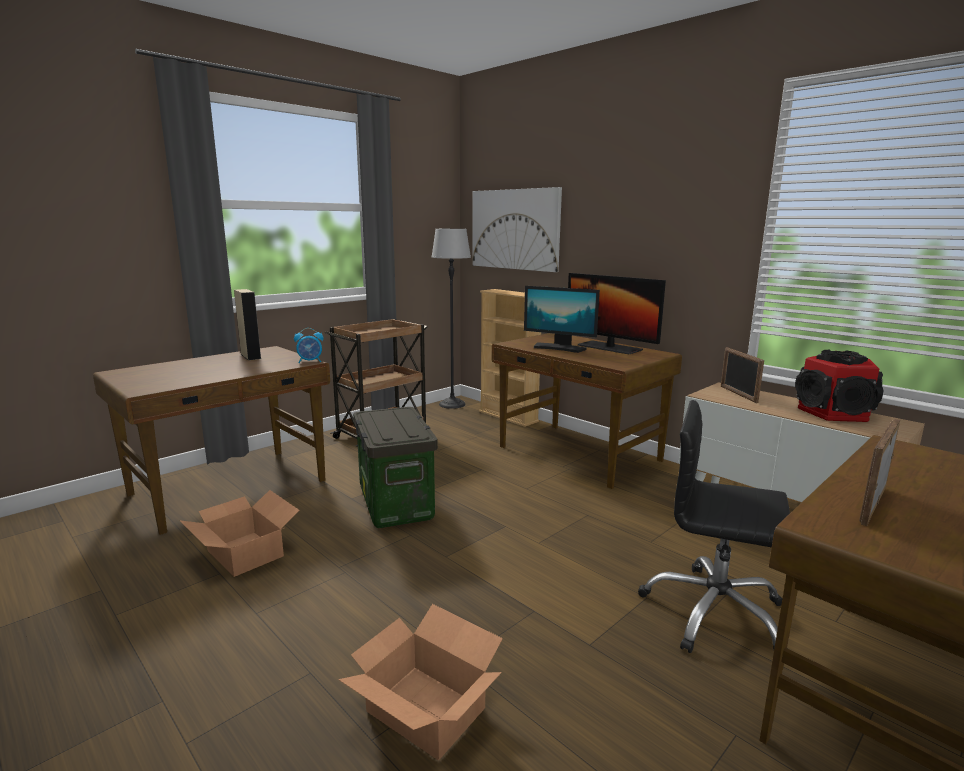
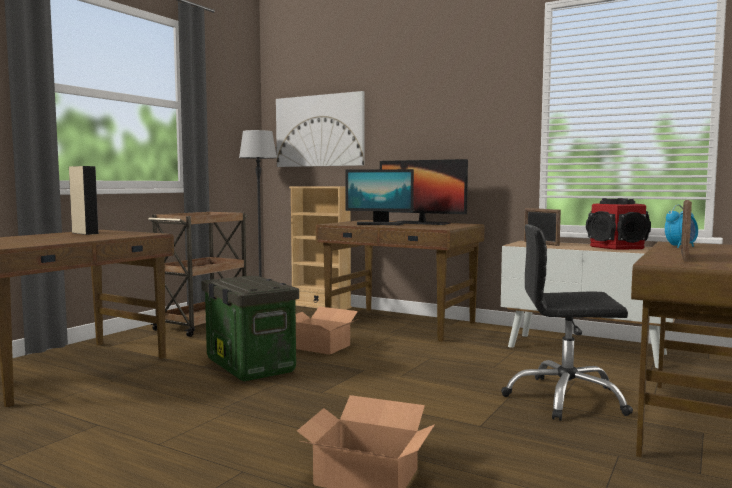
camera: 15 degrees left, 10 degrees down
cardboard box [179,490,299,577] -> cardboard box moved to [296,306,358,355]
alarm clock [294,328,323,363] -> alarm clock moved to [665,205,698,248]

